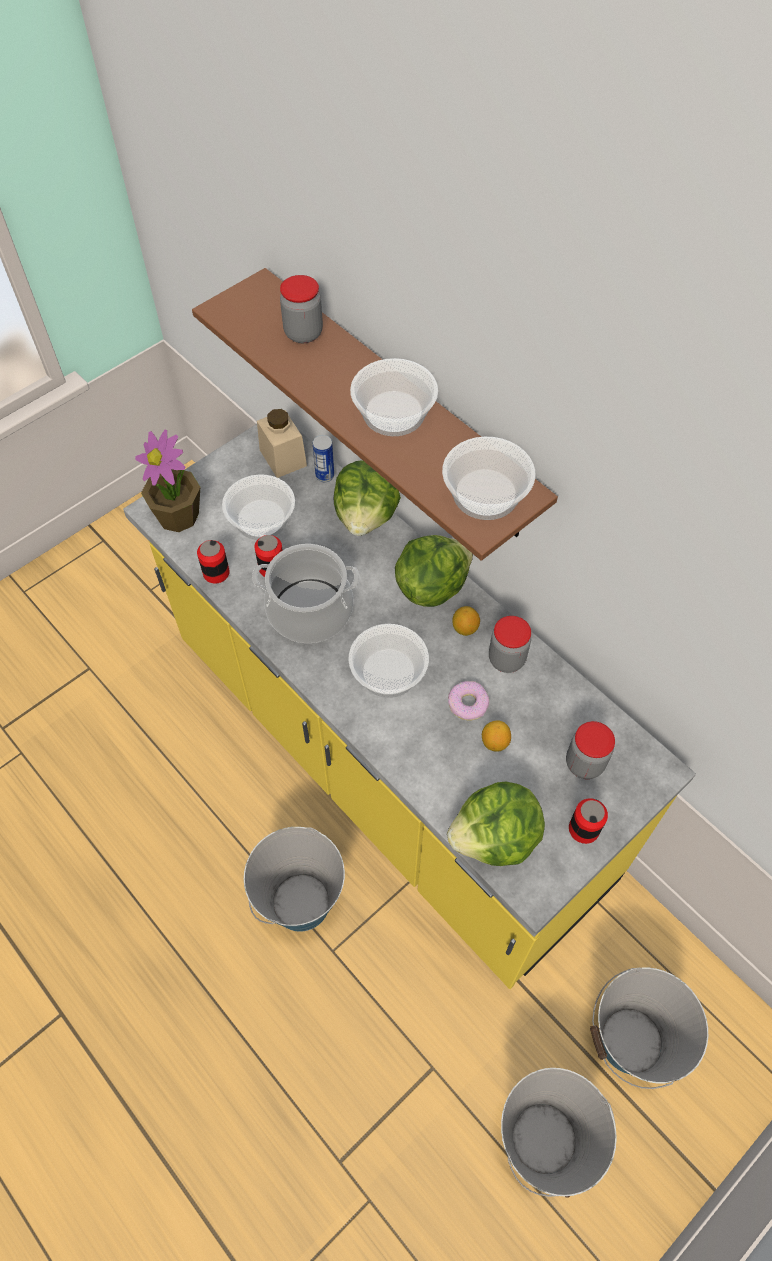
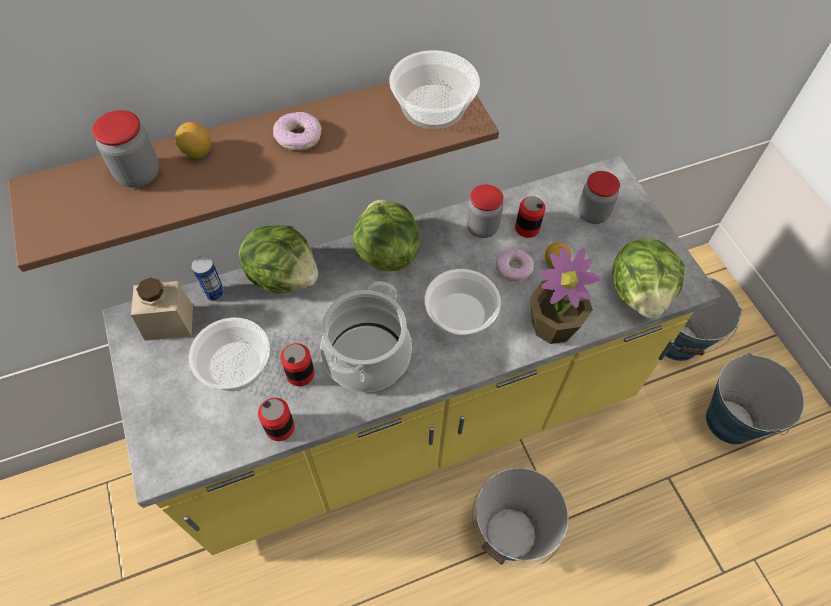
camera: 70 degrees left, 0 degrees up
potted plant [135,429,200,532] -> potted plant moved to [530,246,601,344]
bowl [350,358,438,436] -> donut [273,112,322,151]
lemon [452,606,480,636] -> lemon moved to [175,122,211,159]
can [569,798,608,844] -> can moved to [515,196,545,238]

